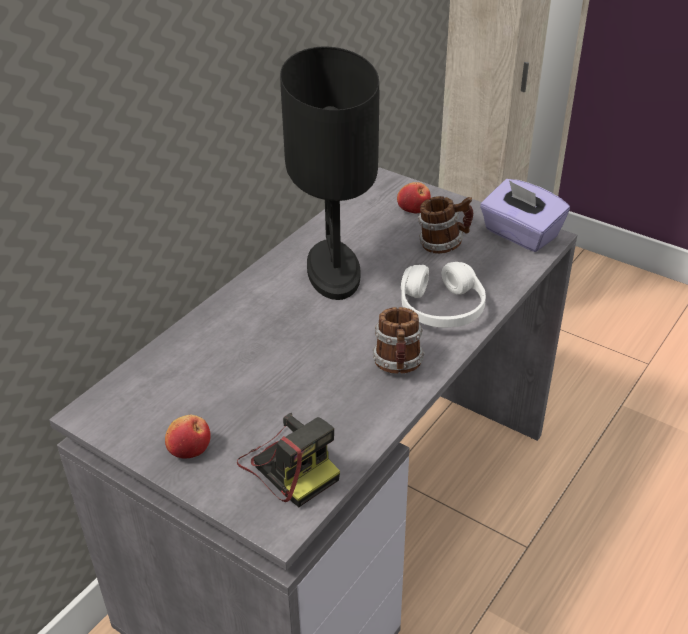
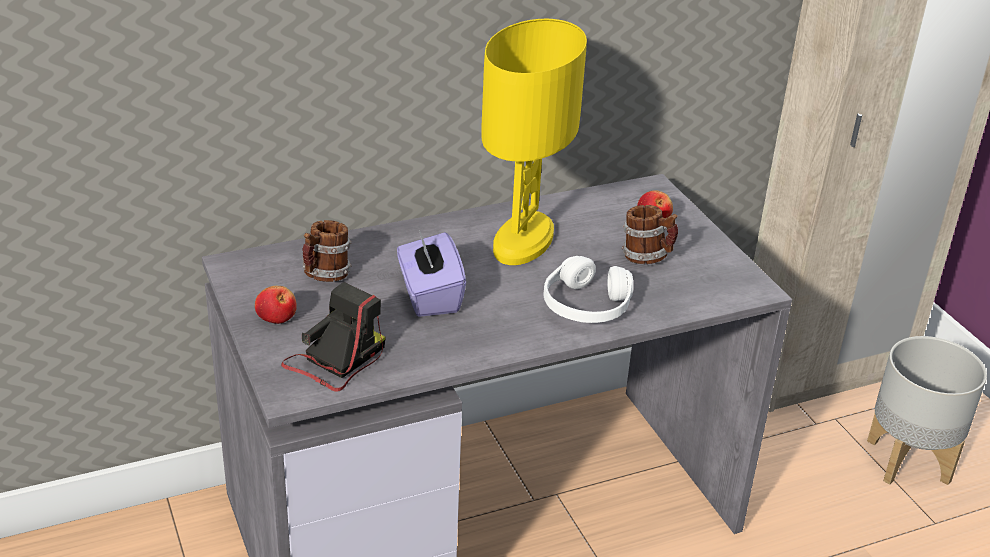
camera: 30 degrees right, 5 degrees down
camera [237,413,340,507] -> camera turned 135 degrees counterclockwise [281,282,386,392]
black table lamp [280,46,379,300] -> yellow table lamp [481,19,587,265]
mug [373,307,425,374] -> mug moved to [302,220,352,282]
purple tissue box [480,179,570,252] -> purple tissue box moved to [397,230,466,317]
none -> grey planter [867,336,987,485]

